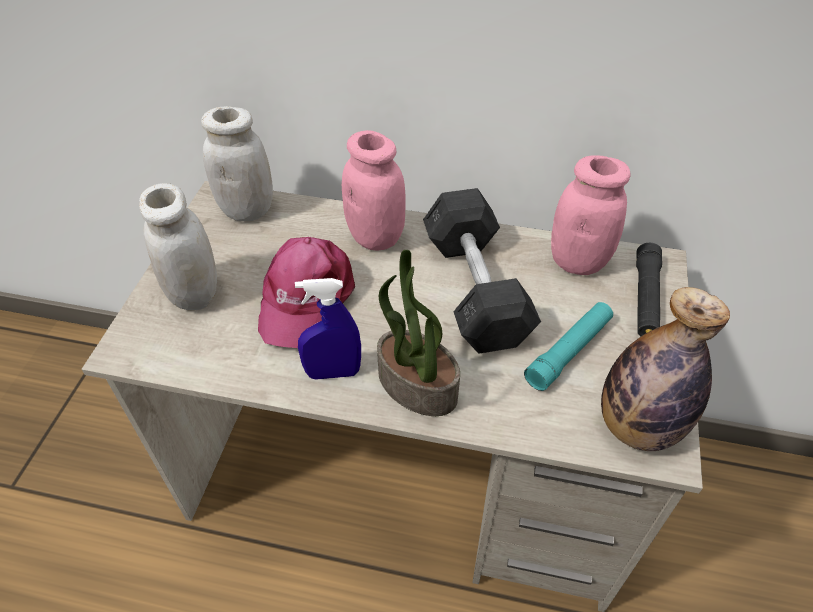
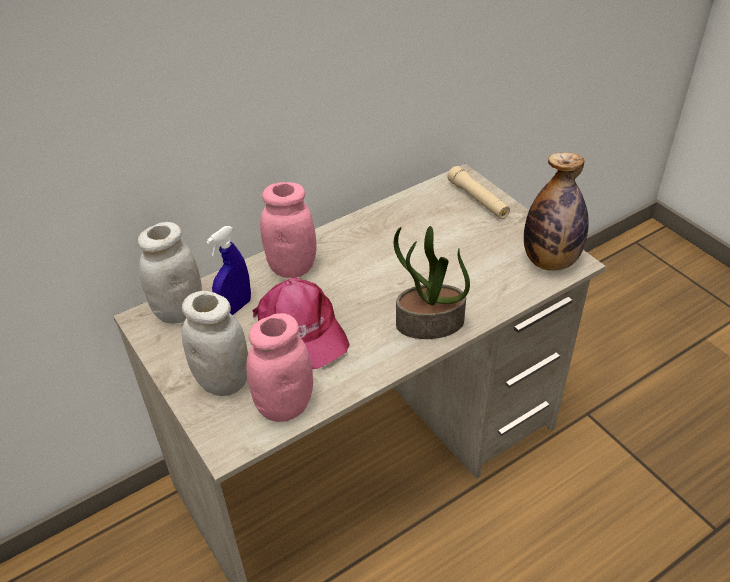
camera: 45 degrees left, 5 degrees down
blue spray bottle [295,278,361,380] -> blue spray bottle moved to [206,226,251,315]
grey dumbbell [423,188,541,354] -> none
turquoise flashlight [524,302,613,391] -> none
pink jar [551,155,631,275] -> pink jar moved to [246,313,313,422]
black flashlight [636,243,662,336] -> beige flashlight [447,166,510,219]

